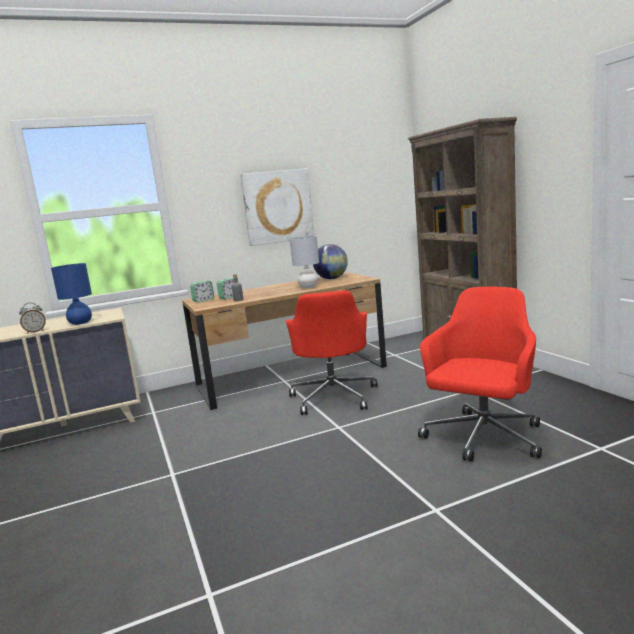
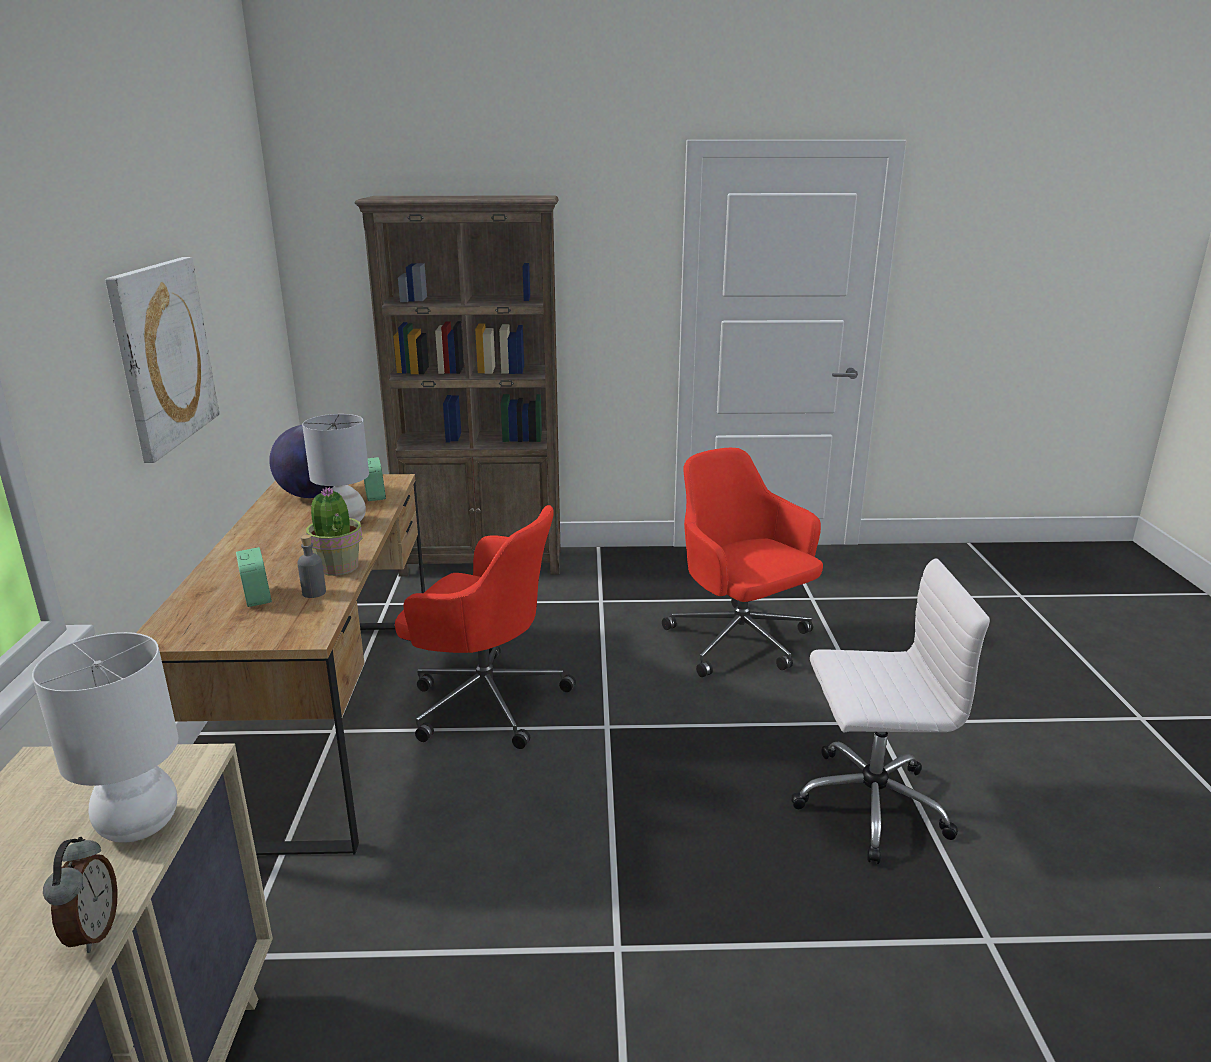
camera: 70 degrees left, 10 degrees up
blue table lamp [51,263,92,325] -> white table lamp [32,632,179,843]
alarm clock [190,281,214,302] -> alarm clock moved to [364,457,386,501]
none -> potted plant [306,486,362,576]
none -> white office chair [791,558,990,864]

